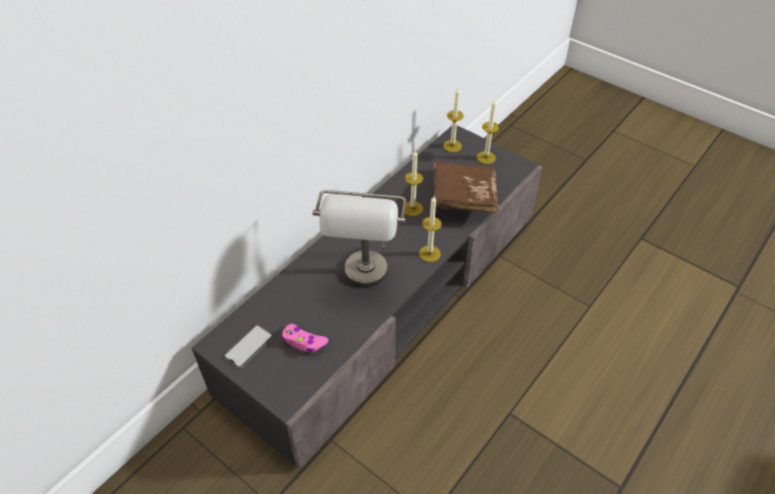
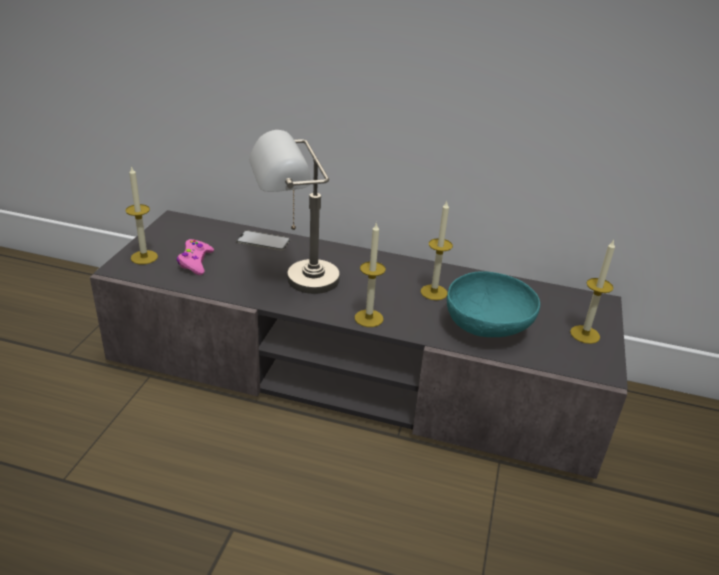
camera: 65 degrees right, 15 degrees down
phone [223,324,273,369] -> phone moved to [236,230,290,250]
brown book [433,161,499,214] -> turquoise bowl [447,271,540,337]
candle [443,88,464,152] -> candle moved to [125,166,158,264]

